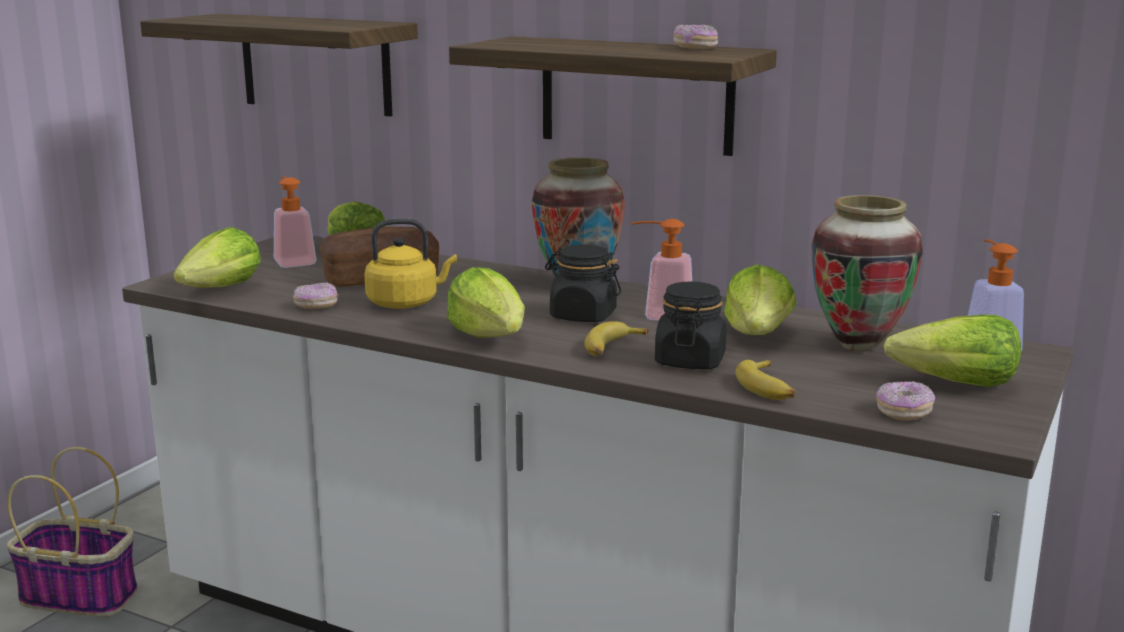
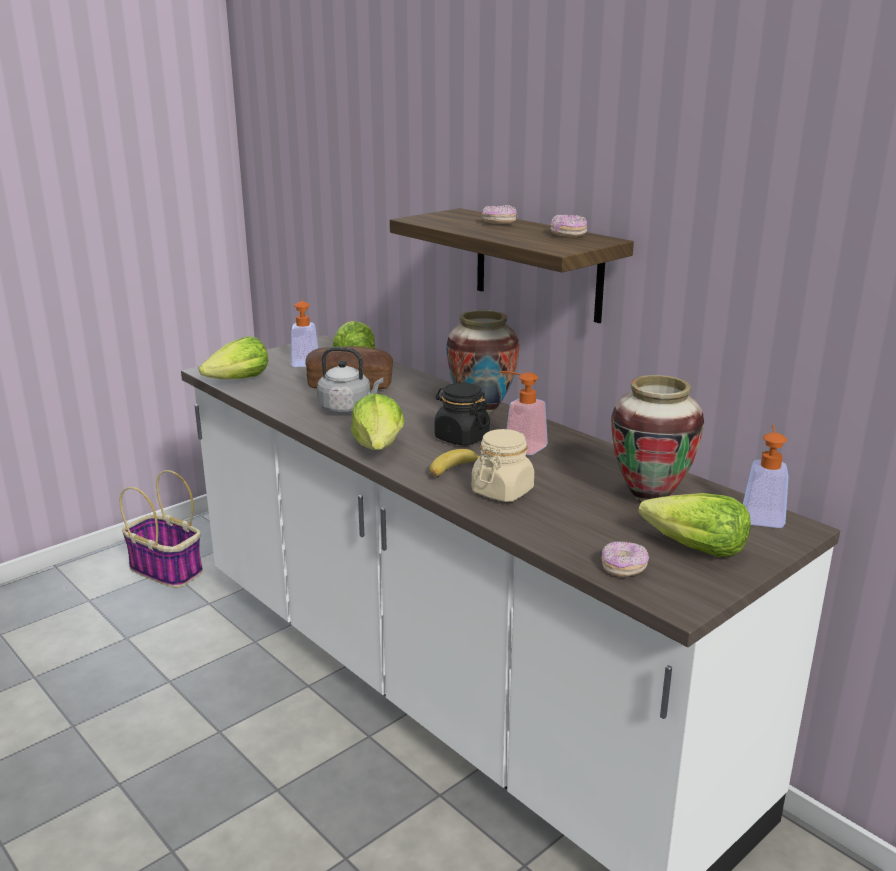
camera: 20 degrees right, 5 degrees up
shelf [140,14,418,117] -> none
donut [293,282,338,309] -> donut moved to [482,205,517,224]
yellow kettle [364,219,457,309] -> grey kettle [317,347,383,414]
black jar [655,282,726,369] -> beige jar [472,429,534,502]
lettuce [724,265,796,335] -> none
banana [735,360,796,400] -> none

